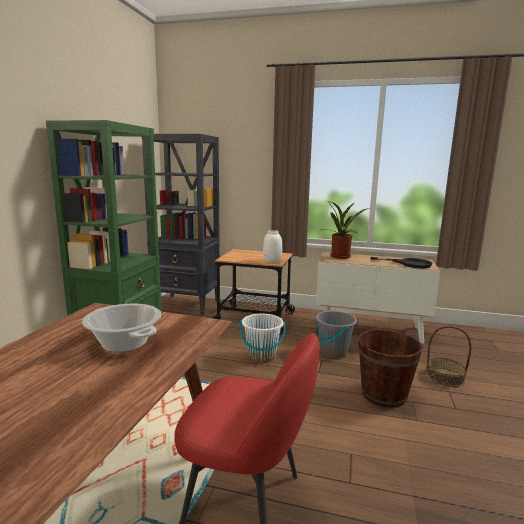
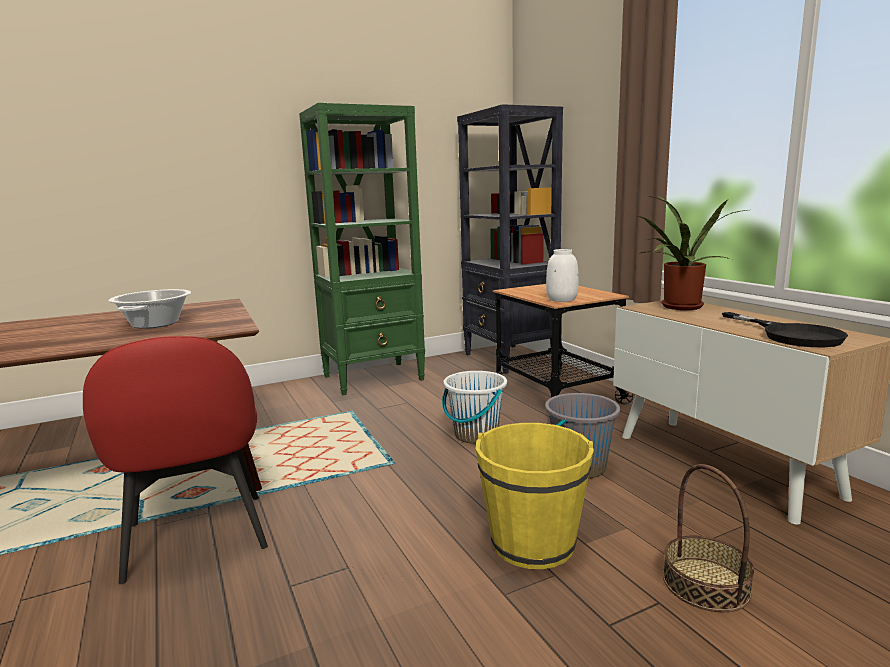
camera: 50 degrees right, 0 degrees up
brown bucket [358,329,423,408] -> yellow bucket [476,423,594,569]

